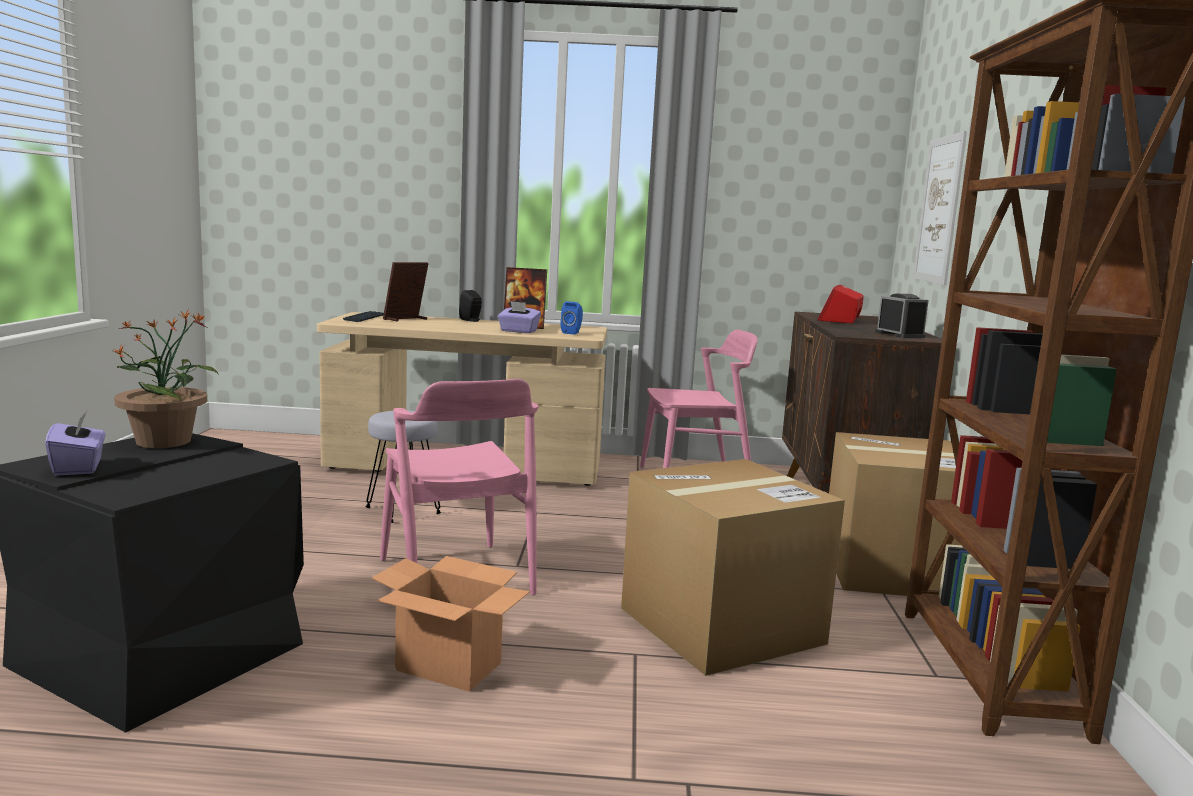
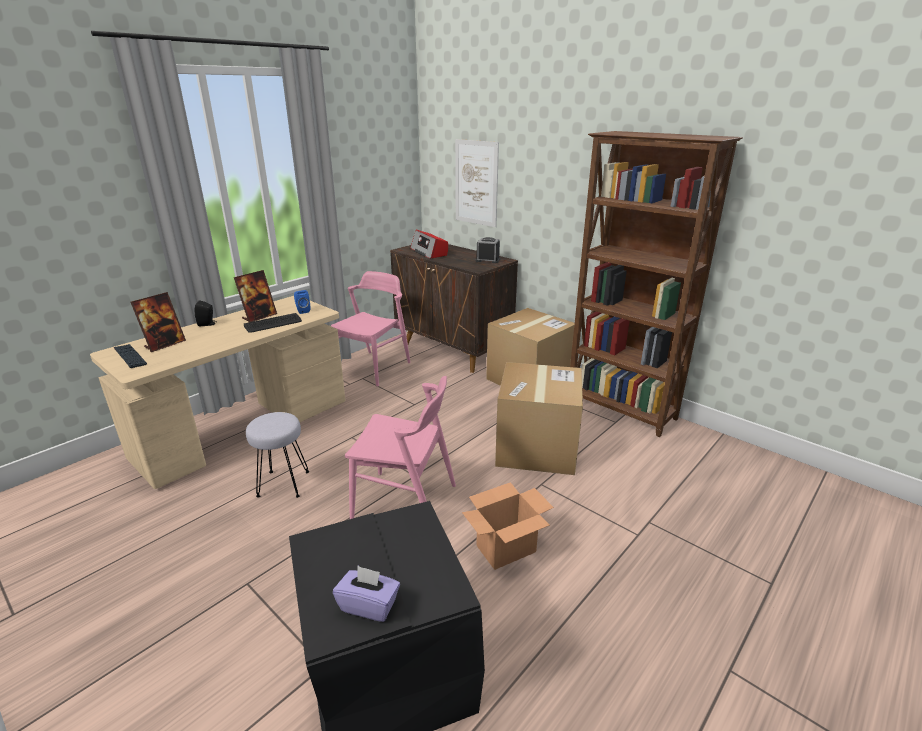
camera: 50 degrees left, 15 degrees up
potted plant [113,309,220,448] -> none
picture frame [383,262,429,322] -> picture frame turned 135 degrees counterclockwise [131,292,186,352]
purple tissue box [497,301,541,333] -> keyboard [244,313,302,333]

